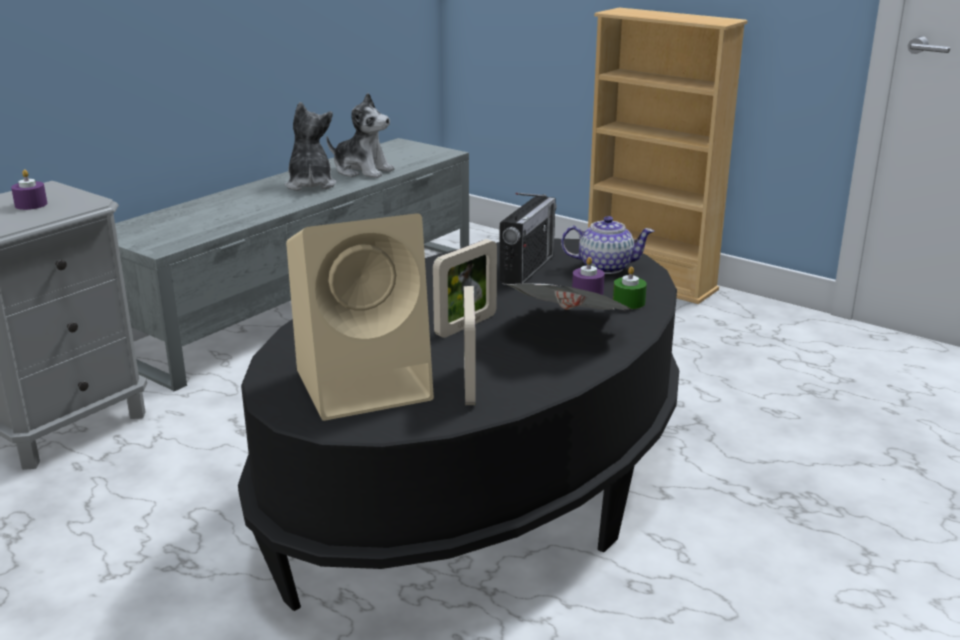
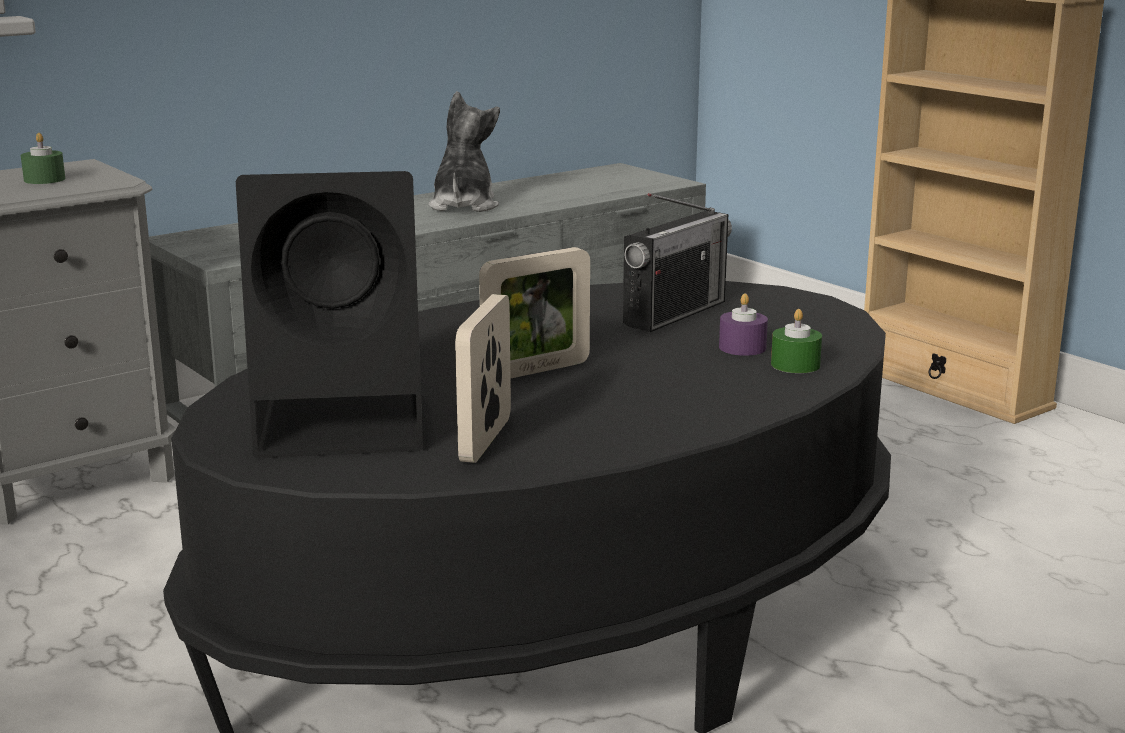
camera: 15 degrees right, 5 degrees down
purple candle [11,170,47,210] -> green candle [21,133,65,184]
beige speaker [286,213,434,421] -> black speaker [236,171,423,458]
plush toy [326,93,394,178] -> none
newspaper [505,283,631,311] -> none
teapot [561,216,654,274] -> none

